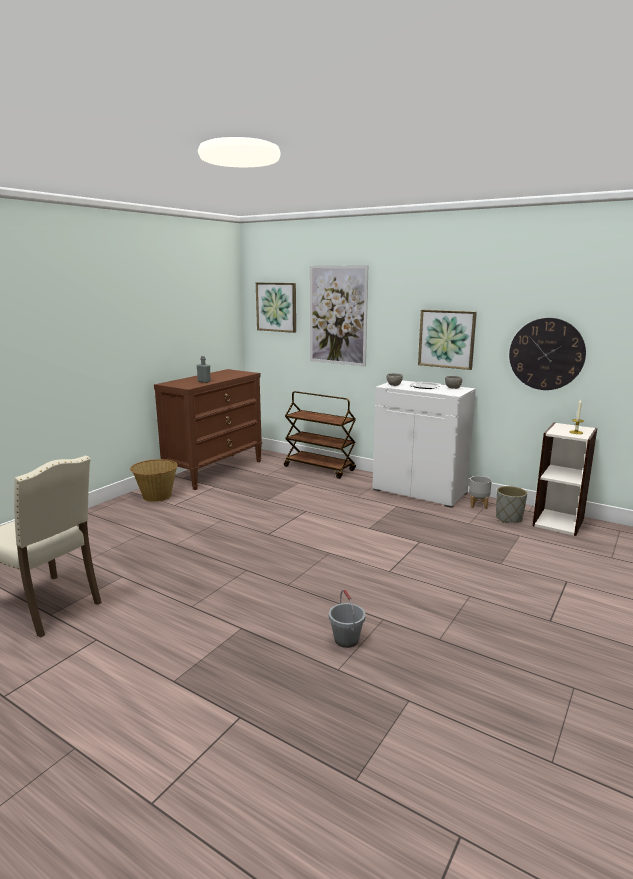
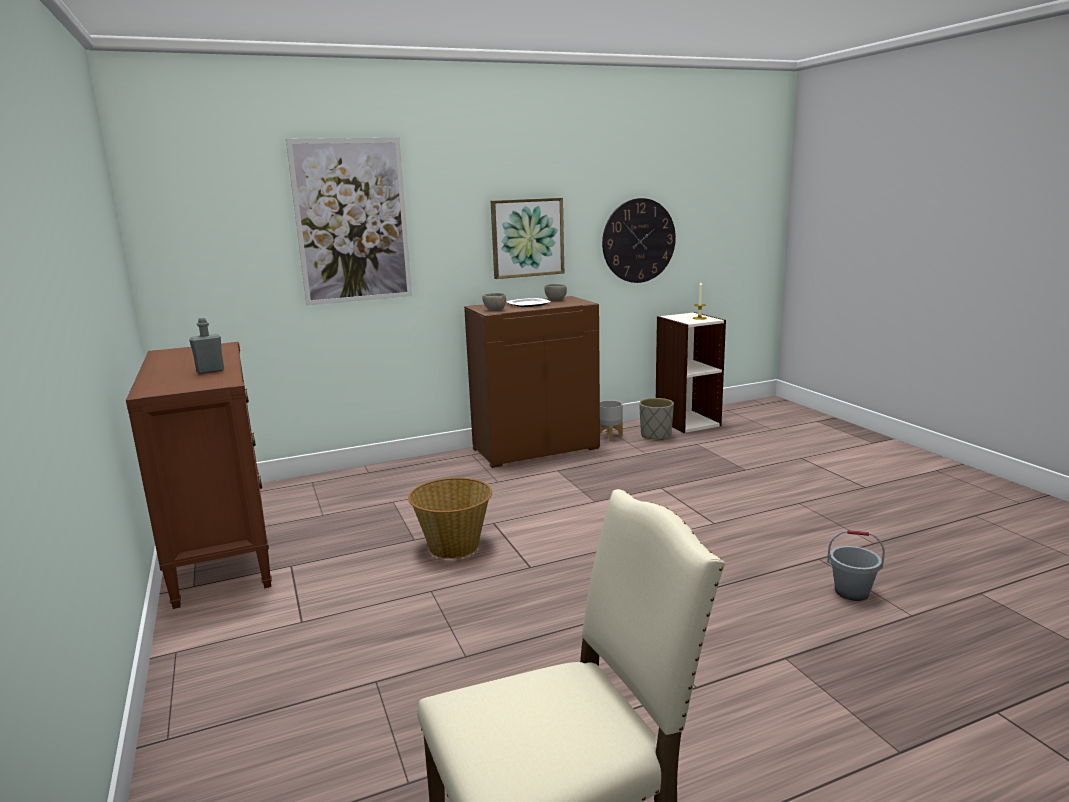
camera: 55 degrees left, 0 degrees up
basket [130,459,178,502] -> basket moved to [408,478,492,559]
picture [256,283,296,333] -> none
brown cart [284,391,356,479] -> none
white cabinet [372,380,476,508] -> brown cabinet [464,296,600,468]

